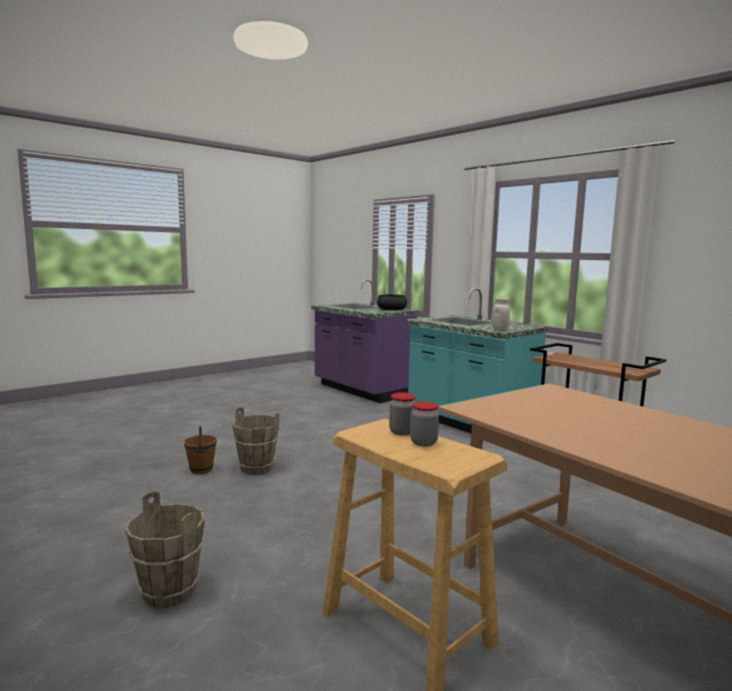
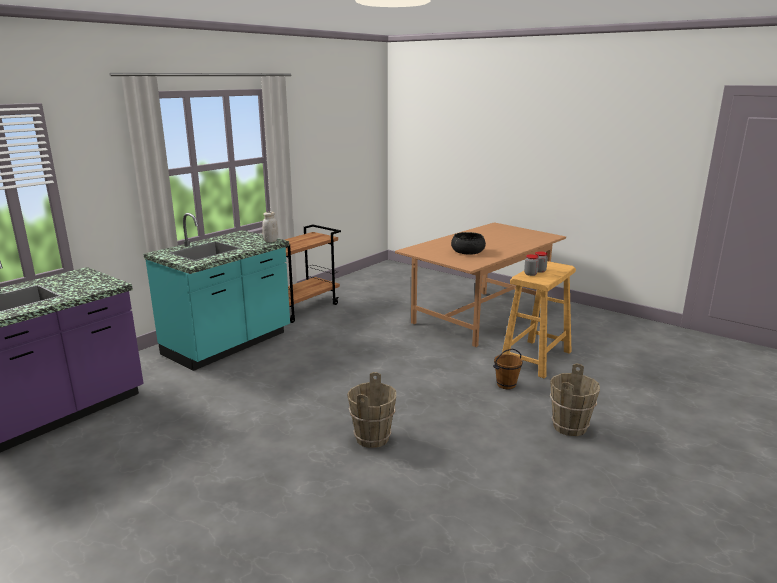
camera: 100 degrees left, 10 degrees up
brown bucket [184,426,217,474] -> brown bucket moved to [493,349,523,389]
black bowl [377,294,407,311] -> black bowl moved to [451,232,486,254]

